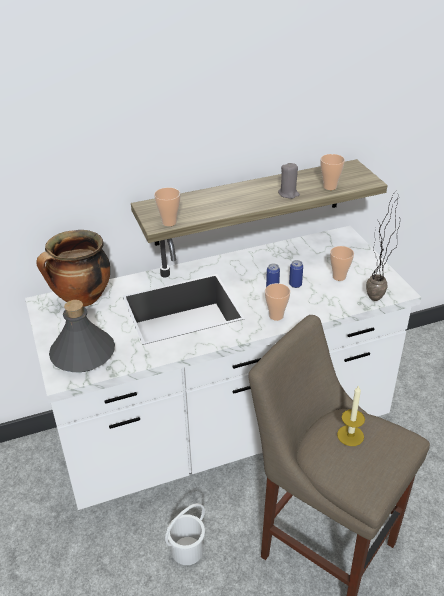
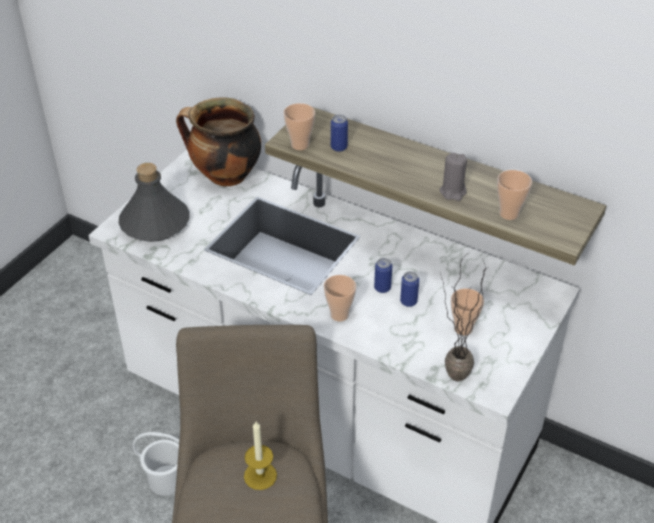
camera: 50 degrees right, 5 degrees up
none -> can [331,114,348,152]

